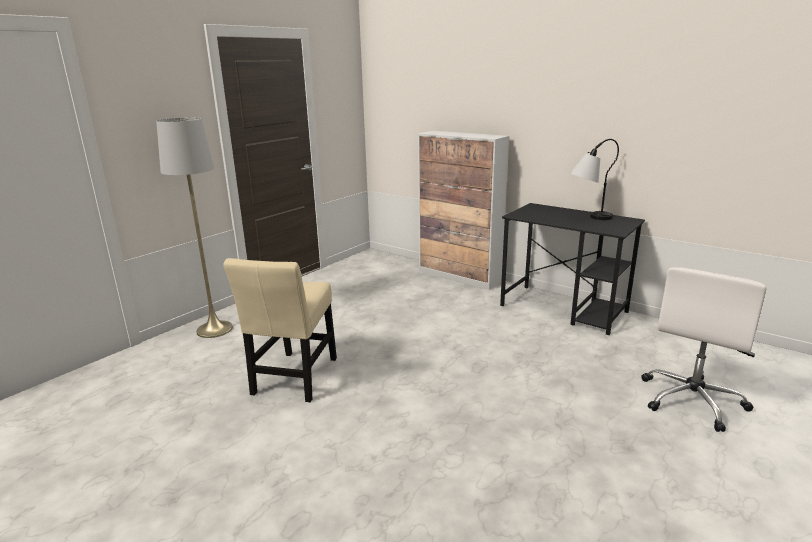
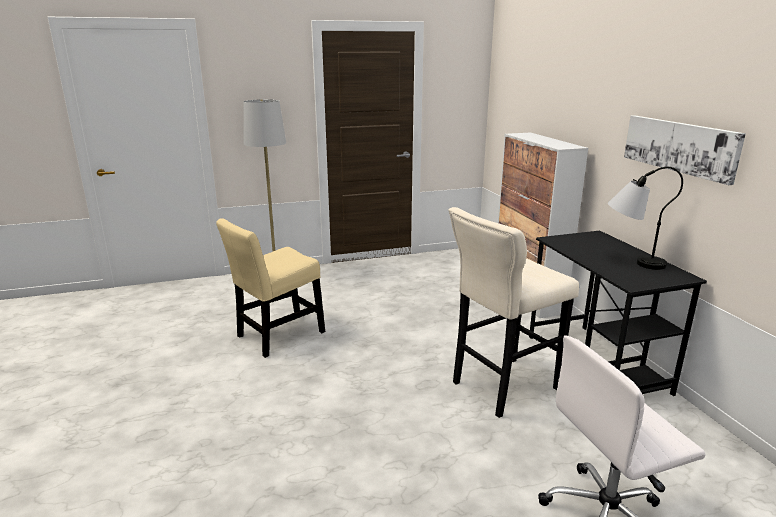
camera: 35 degrees right, 0 degrees up
none -> beige stool [448,207,579,418]
none -> picture [624,115,746,185]

